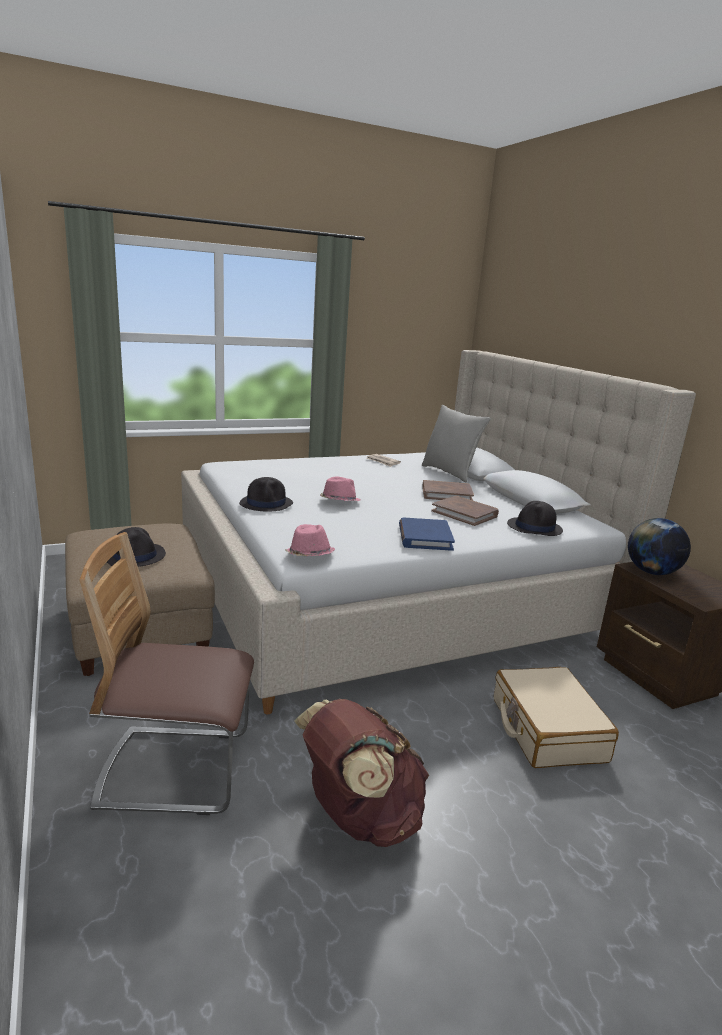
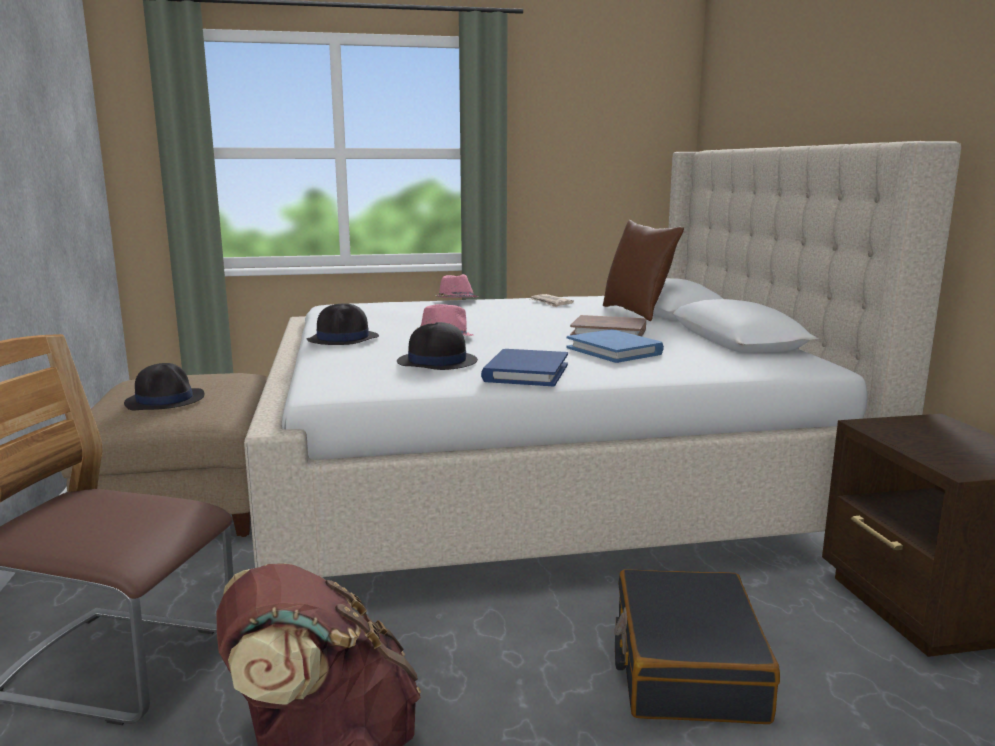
camera: 15 degrees right, 5 degrees down
pink hat [285,524,335,556] -> pink hat moved to [435,274,479,298]
grey pillow [422,405,491,482] -> brown pillow [603,220,684,321]
brown book [431,496,499,526] -> blue book [566,329,664,363]
beige suitcase [494,667,619,768] -> black suitcase [614,569,780,724]
black hat [507,501,563,536] -> black hat moved to [397,322,478,370]
globe [628,518,691,575] -> none

